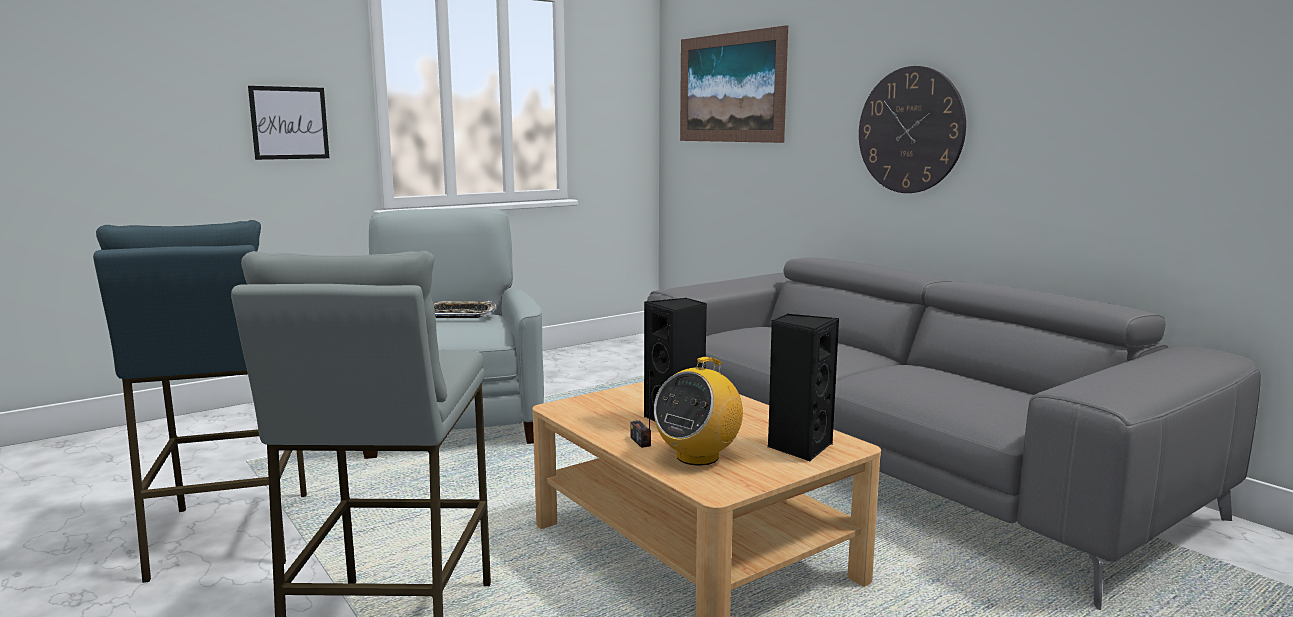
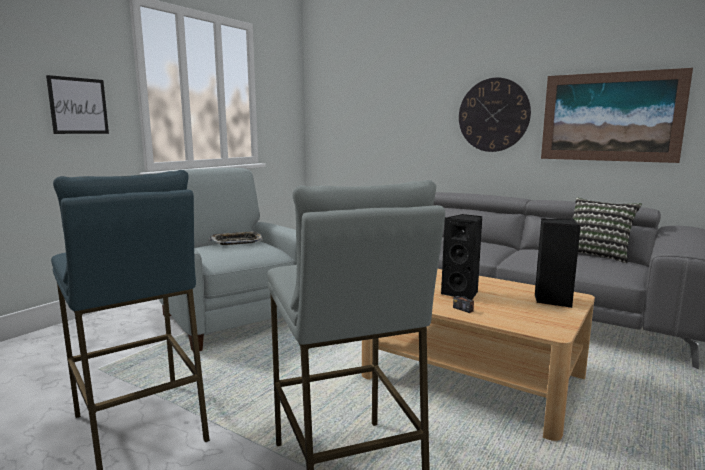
camera: 20 degrees left, 0 degrees up
radio [654,357,743,466] -> none
picture [680,25,788,143] -> picture moved to [541,68,693,163]
none -> pillow [572,197,642,263]

